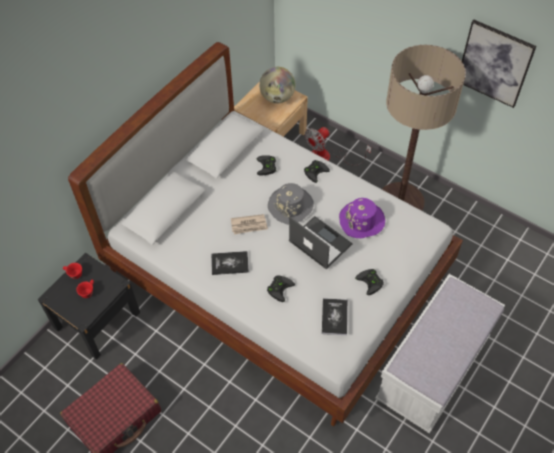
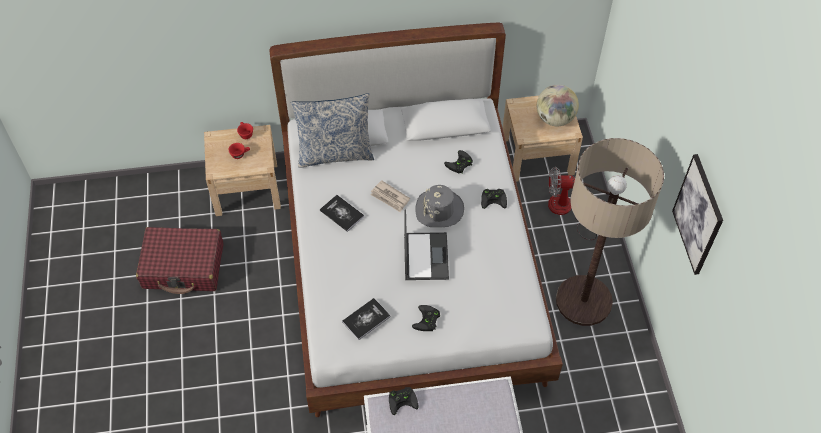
camera: 45 degrees right, 0 degrees up
black nightstand [38,253,140,360] -> beige nightstand [204,125,281,216]
black game controller [267,275,295,302] -> black game controller moved to [389,387,419,415]
purple hat [339,198,385,238] -> none
none -> pillow [291,93,374,168]

